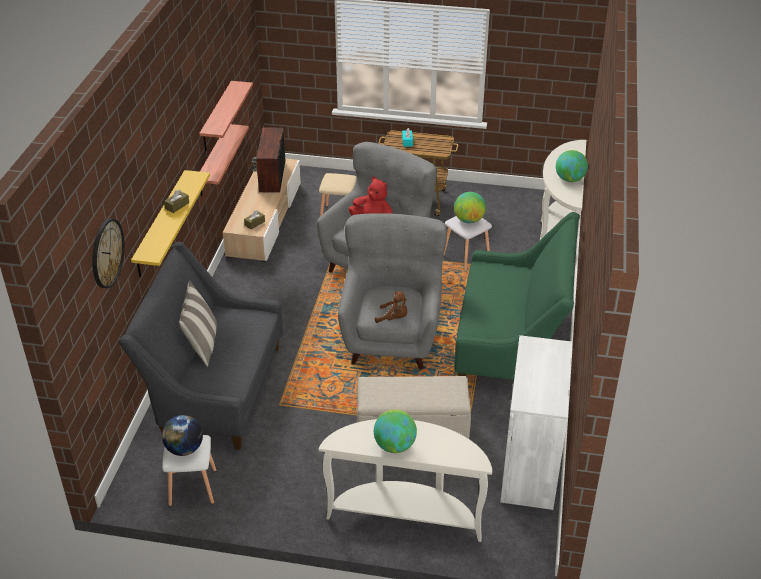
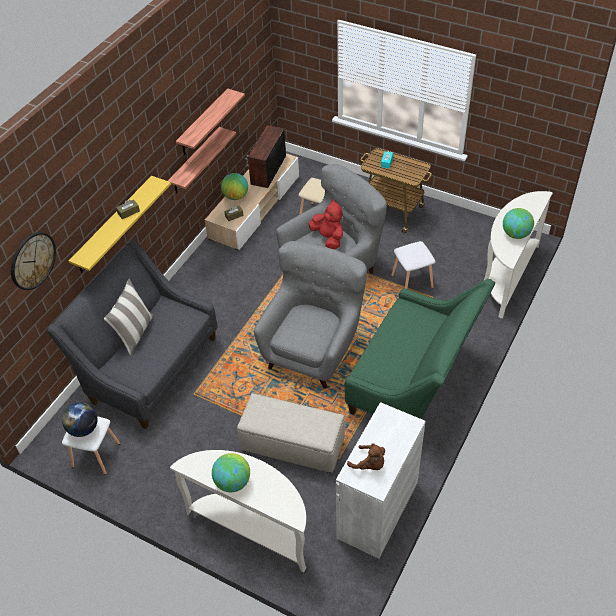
camera: 20 degrees right, 10 degrees up
brown plush toy [375,291,407,323] -> brown plush toy moved to [347,443,385,470]
globe [454,192,486,224] -> globe moved to [221,173,248,200]

